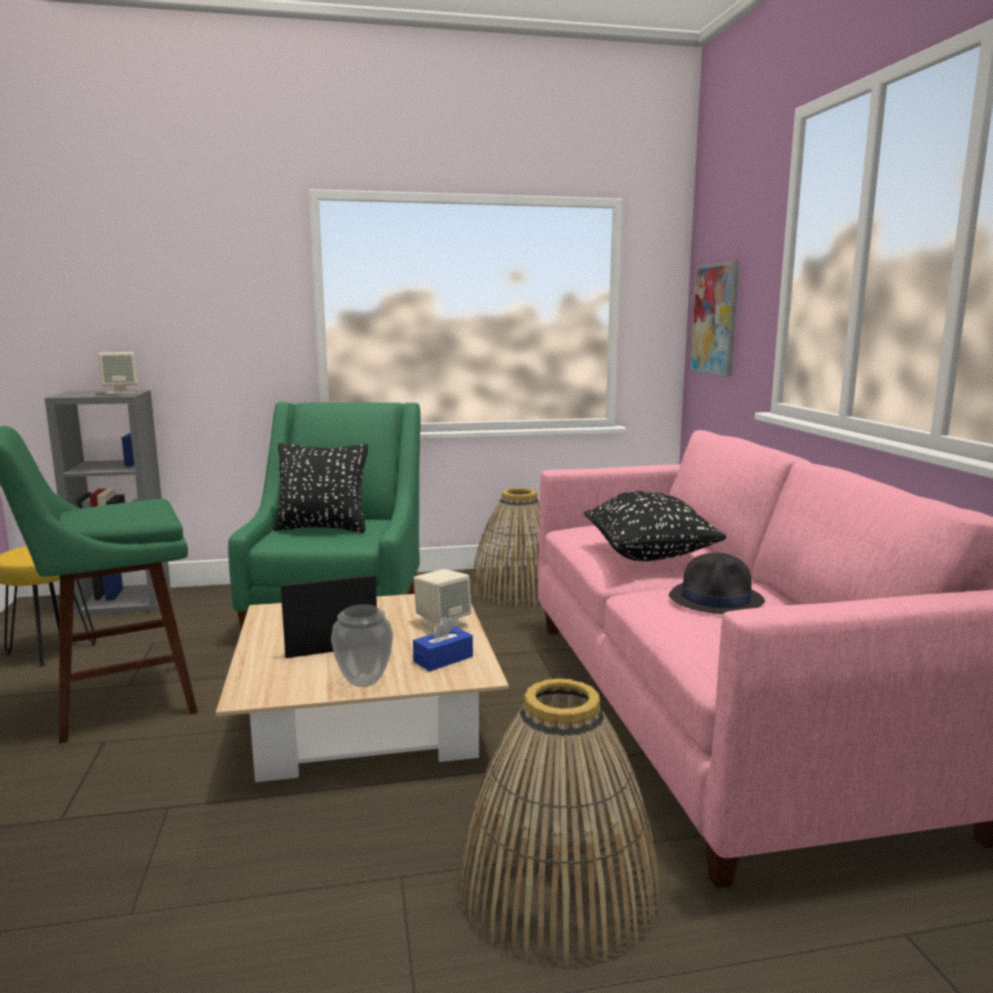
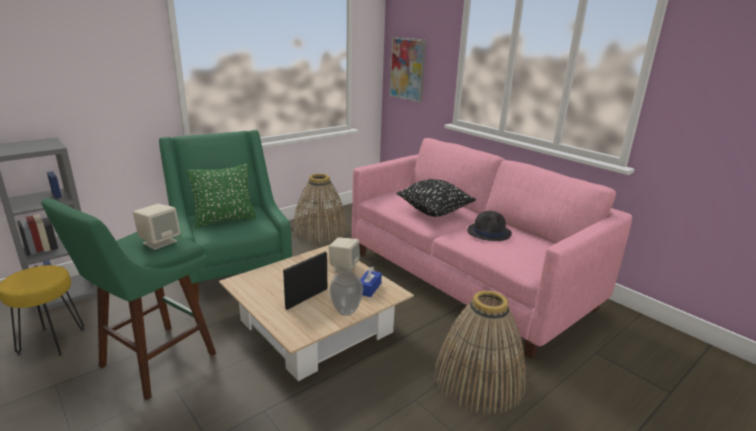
camera: 30 degrees left, 10 degrees up
beige speaker [98,352,138,395] -> beige speaker moved to [133,204,180,250]
black pillow [273,443,368,533] -> green pillow [187,164,256,228]

